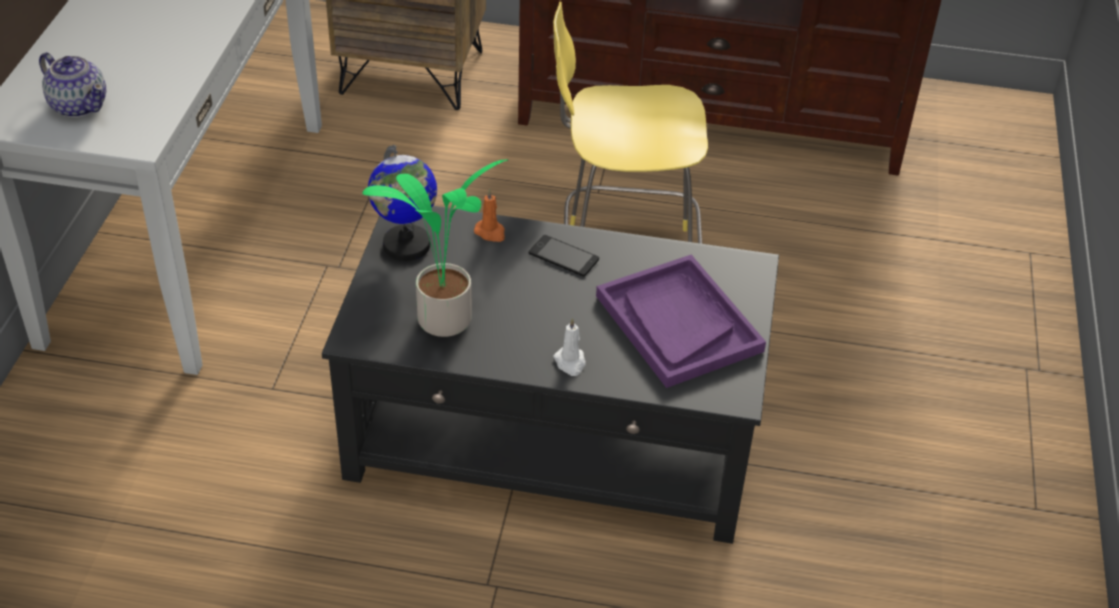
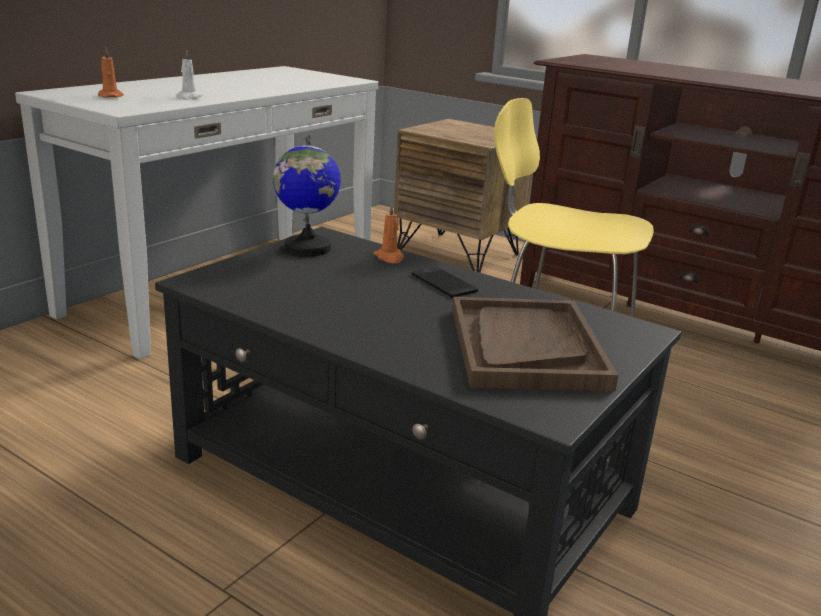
camera: 25 degrees right, 20 degrees down
teapot [39,52,106,118] -> orange candle [98,48,124,98]
potted plant [362,160,508,337] -> none
white candle [553,318,586,376] -> white candle moved to [177,49,203,100]
purple tray [596,255,766,388] -> brown tray [452,297,618,392]

